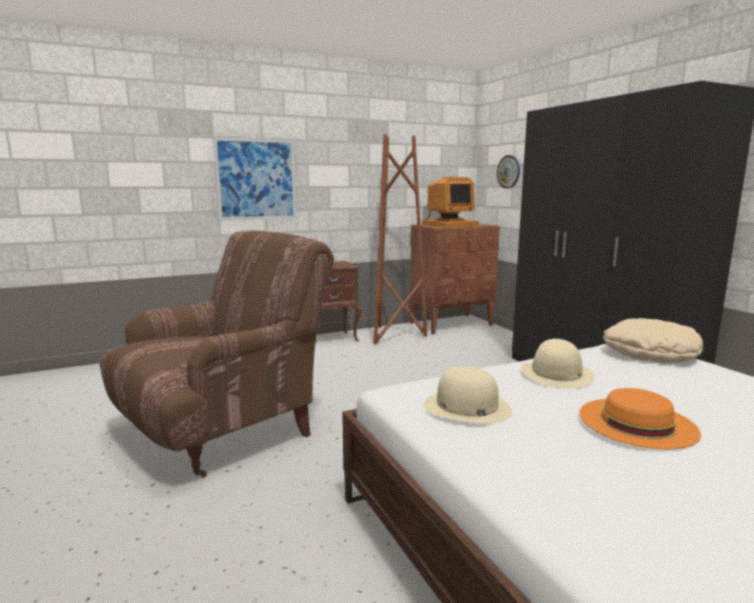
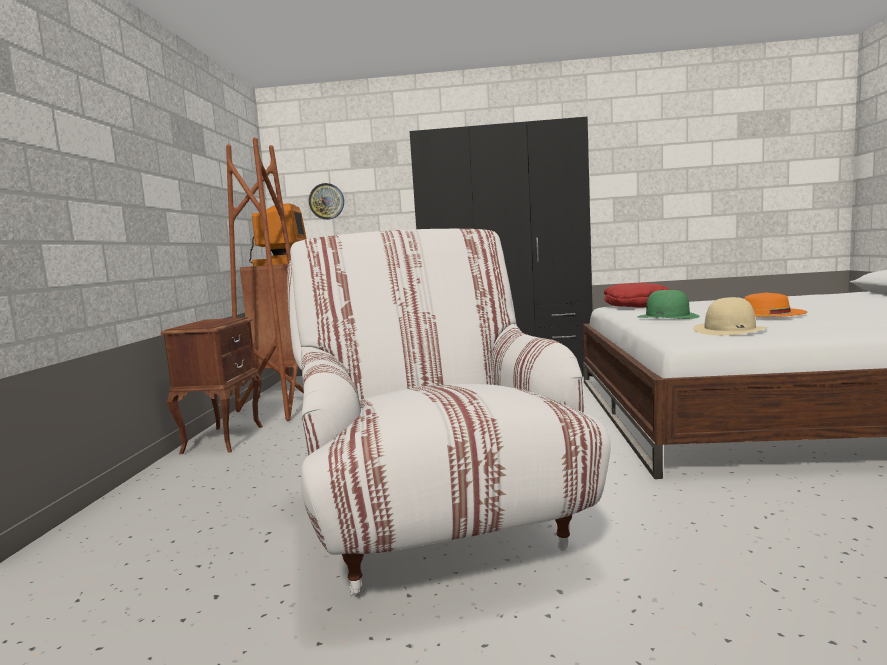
camera: 60 degrees left, 5 degrees down
brown armchair [100,231,334,478] -> white armchair [287,229,611,595]
picture [213,137,296,221] -> none
beige hat [521,339,594,389] -> green hat [637,290,700,319]
beige pillow [603,318,703,363] -> red pillow [604,283,669,308]

